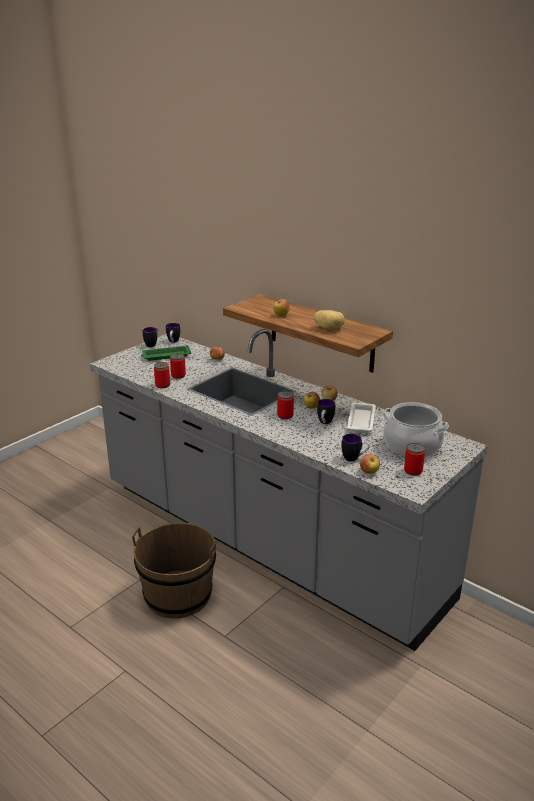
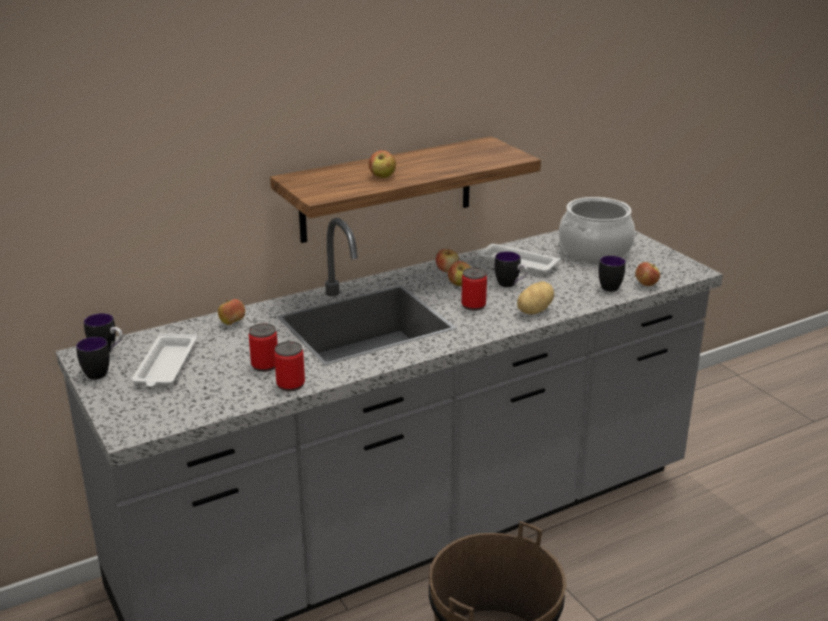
camera: 70 degrees left, 0 degrees up
green tray [141,345,191,361] -> white tray [131,333,197,387]
potato [314,310,345,330] -> potato moved to [517,281,554,314]
can [404,443,425,476] -> none

